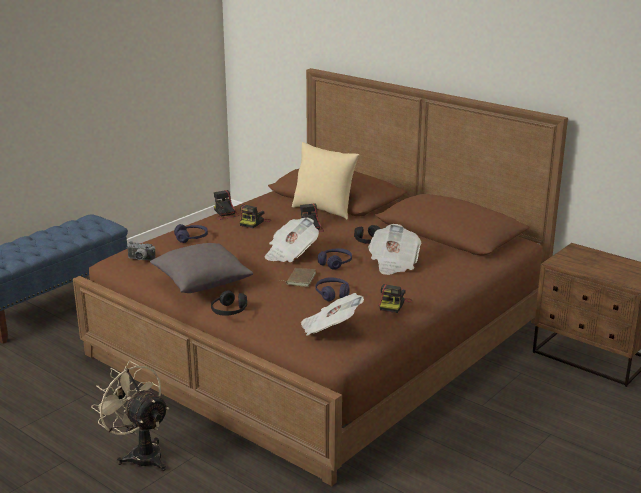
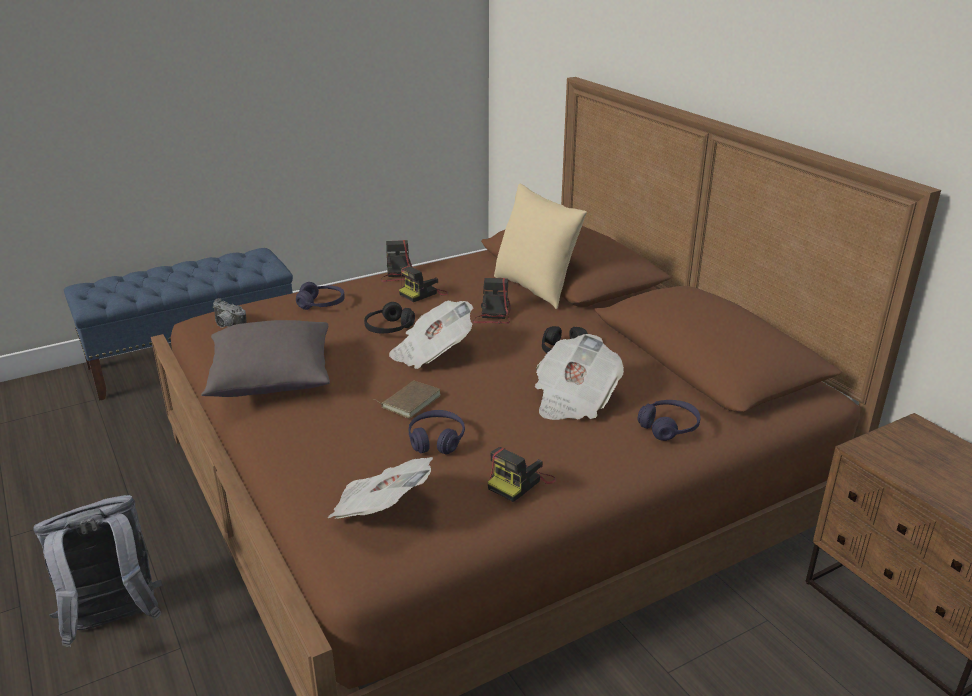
camera: 20 degrees right, 5 degrees up
beige fan [91,361,169,471] -> grey backpack [33,495,162,647]
black headphones [211,290,247,316] -> black headphones moved to [364,302,415,333]
purple headphones [318,248,352,270] -> purple headphones moved to [638,400,700,441]

